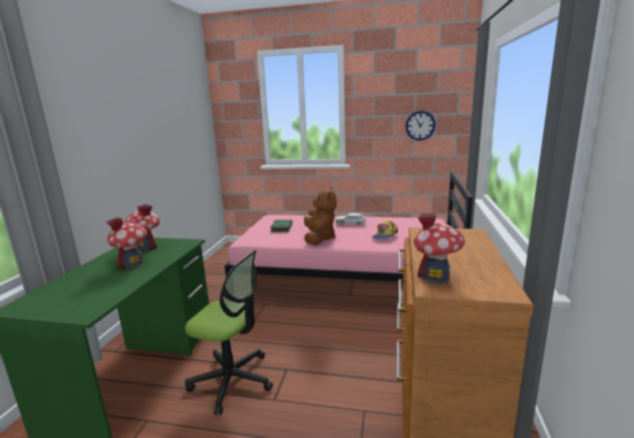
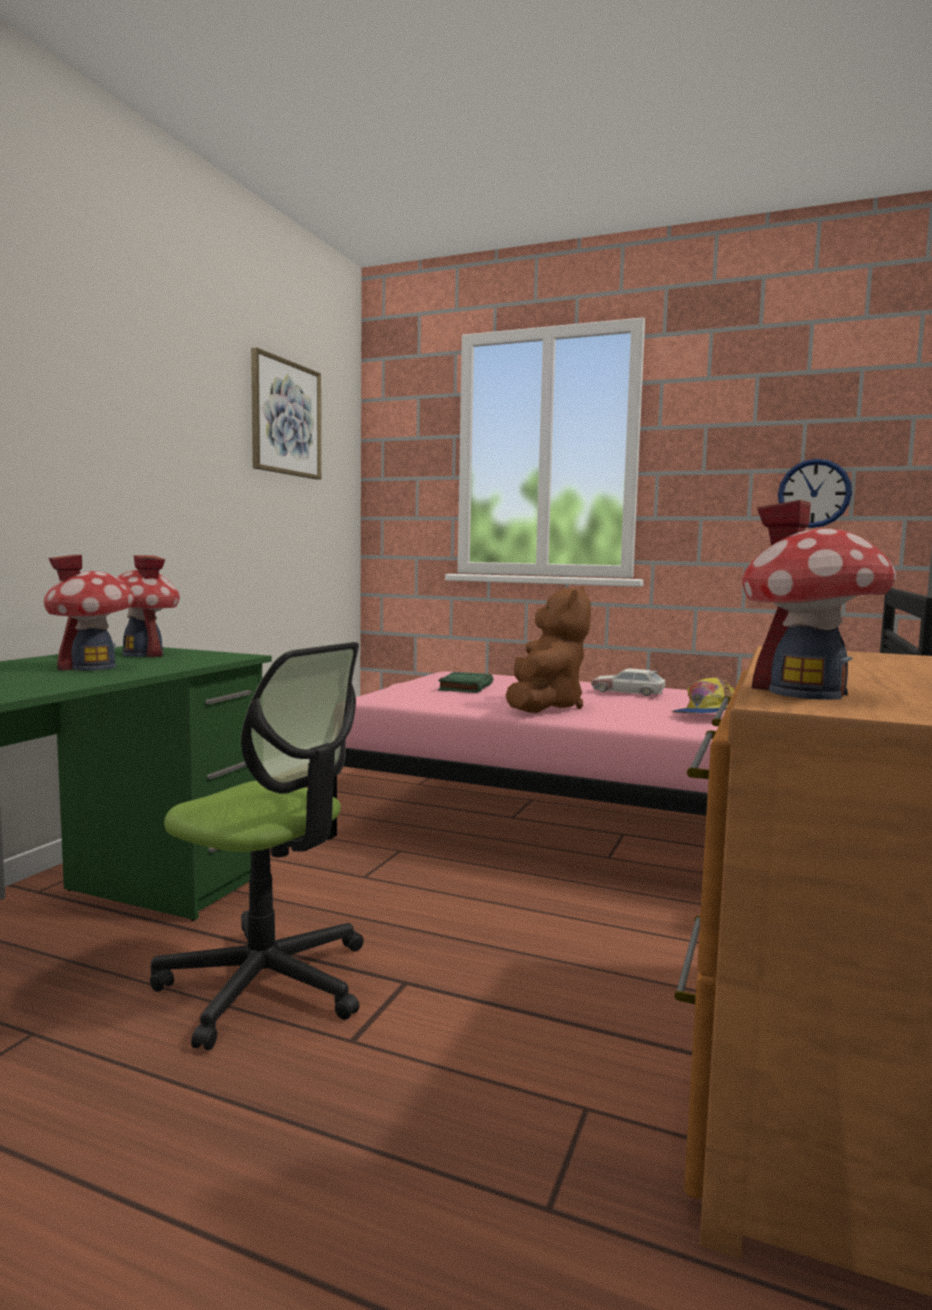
camera: 10 degrees right, 10 degrees down
none -> picture [251,347,321,480]

